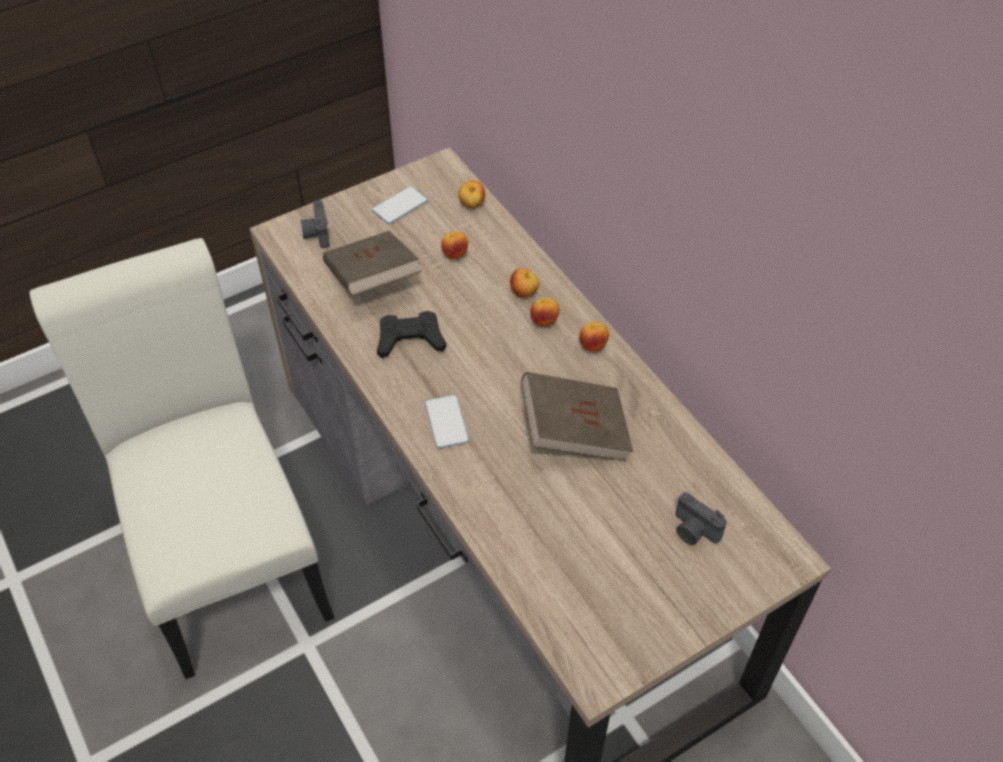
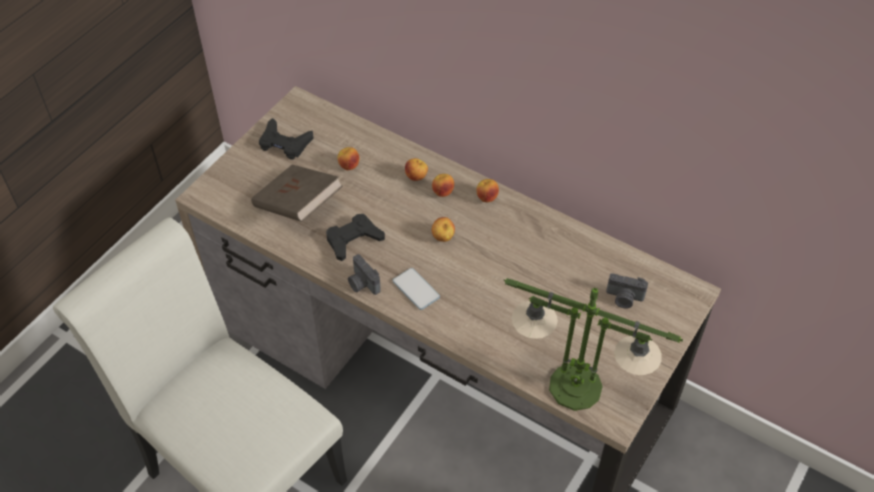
camera: 25 degrees left, 0 degrees up
camera [301,200,330,248] -> camera moved to [348,254,381,295]
phone [372,186,428,224] -> black game controller [259,118,314,159]
apple [458,180,485,208] -> apple moved to [432,217,455,242]
brown book [521,372,633,461] -> none
none -> table lamp [504,278,683,411]

